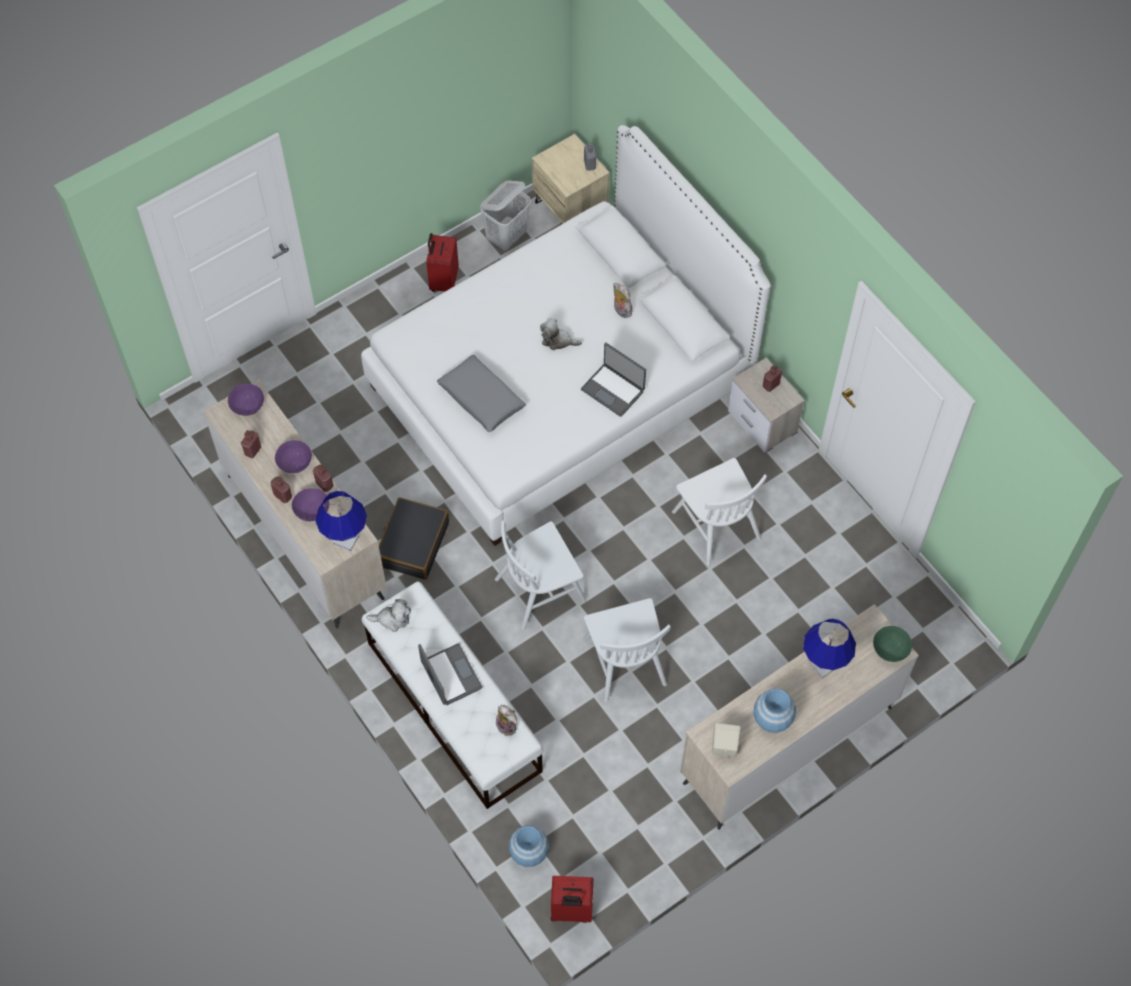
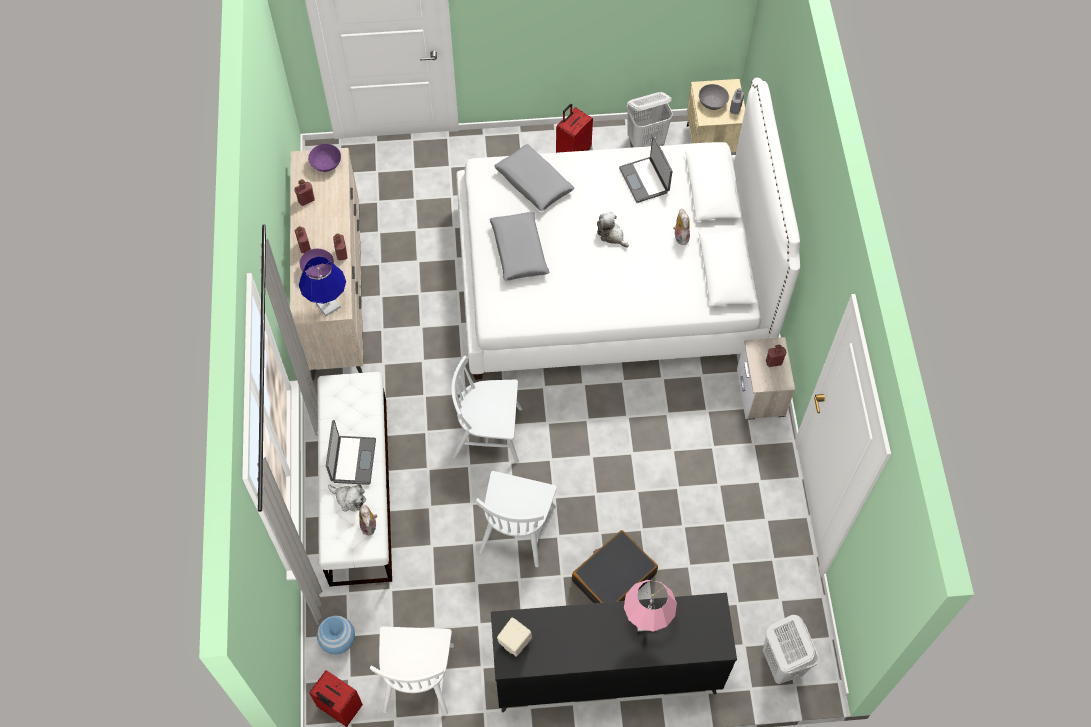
camera: 30 degrees right, 0 degrees up
purple bowl [275,440,312,473] -> none
plush toy [366,599,411,632] -> plush toy moved to [328,484,366,512]
black suitcase [379,497,449,580] -> black suitcase moved to [572,530,658,603]
laptop [581,343,646,417] -> laptop moved to [619,136,672,203]
white chair [672,458,767,565] -> white chair moved to [370,627,454,715]
beige dresser [680,604,919,830] -> black dresser [491,593,737,712]
blue vase [753,689,796,733] -> none
blue table lamp [803,619,856,678] -> pink table lamp [624,580,677,632]
green bowl [873,626,912,662] -> none
none -> grey pillow [494,144,575,211]
none -> grey bowl [699,84,729,110]
none -> white laundry basket [763,615,819,684]

